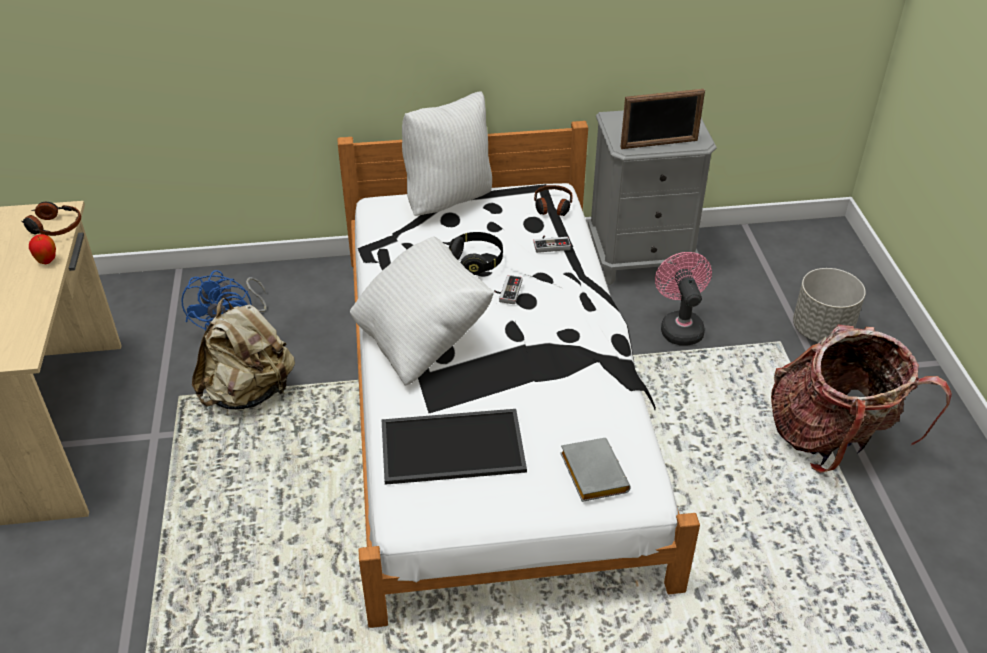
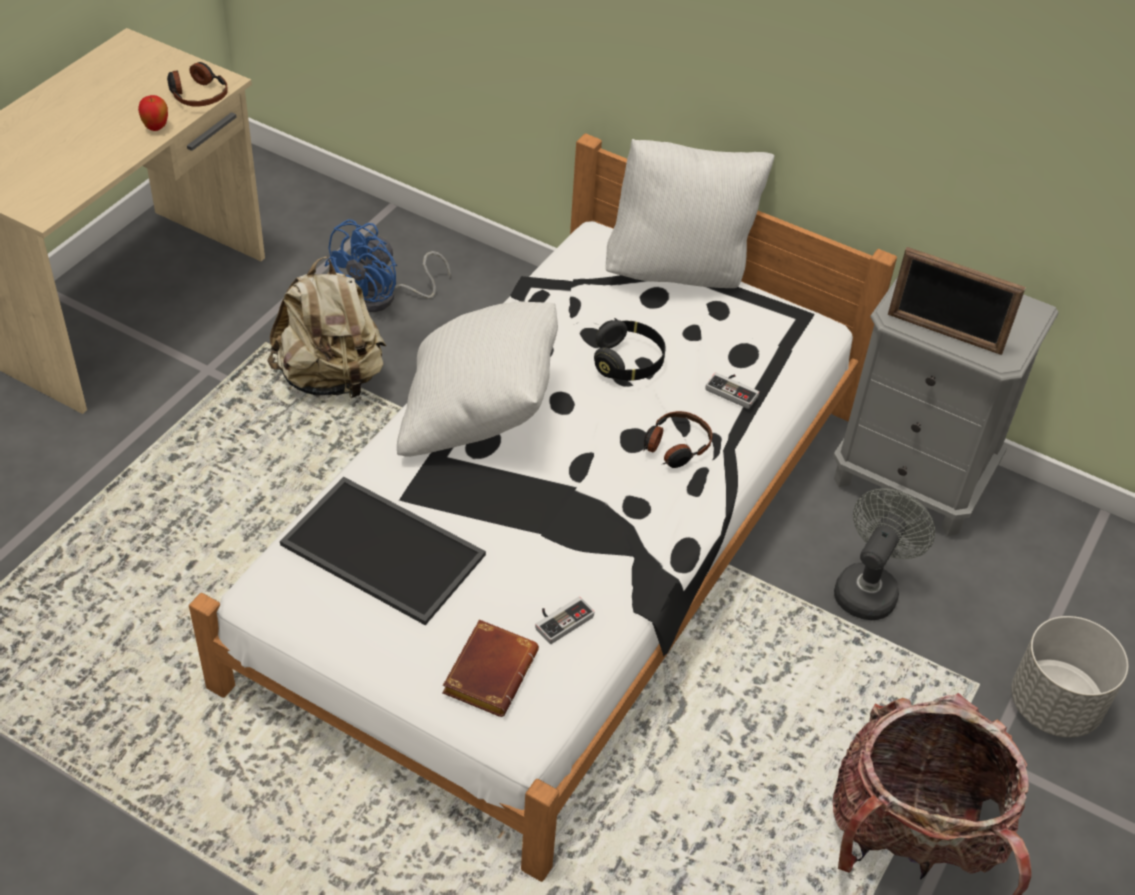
camera: 35 degrees right, 5 degrees up
game controller [494,275,523,304] -> game controller moved to [535,597,594,644]
headphones [534,185,572,216] -> headphones moved to [643,411,712,468]
grey book [560,438,631,502] -> brown book [442,620,539,717]
pink fan [655,252,712,345] -> grey fan [834,488,935,620]

